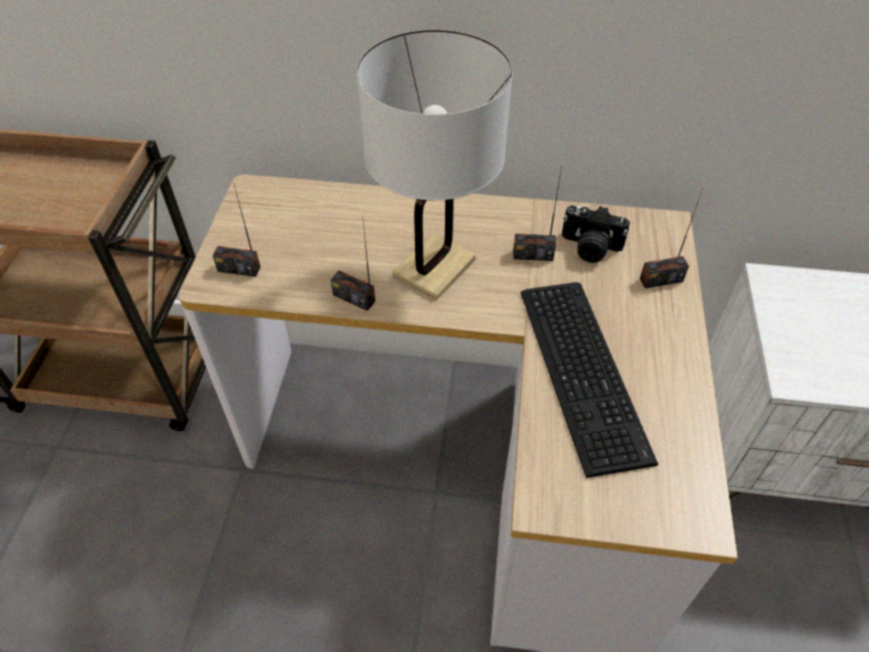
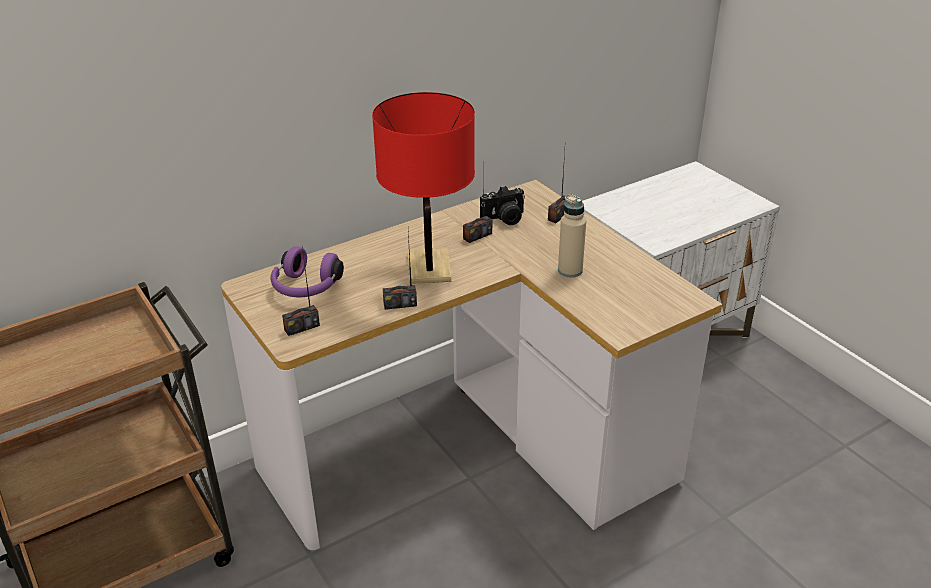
camera: 40 degrees left, 15 degrees down
white table lamp [357,30,513,300] -> red table lamp [372,92,475,284]
keyboard [521,282,658,478] -> beige bottle [558,194,586,277]
none -> purple headphones [271,246,344,297]

